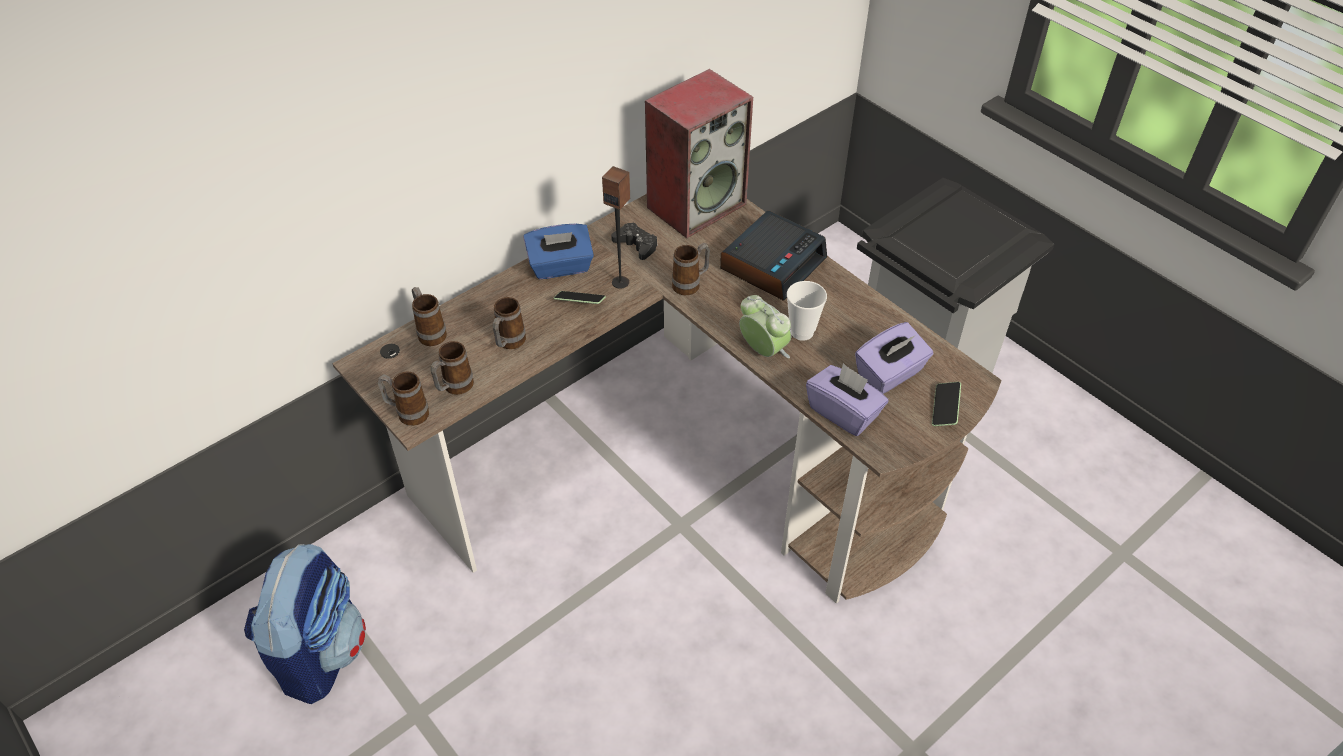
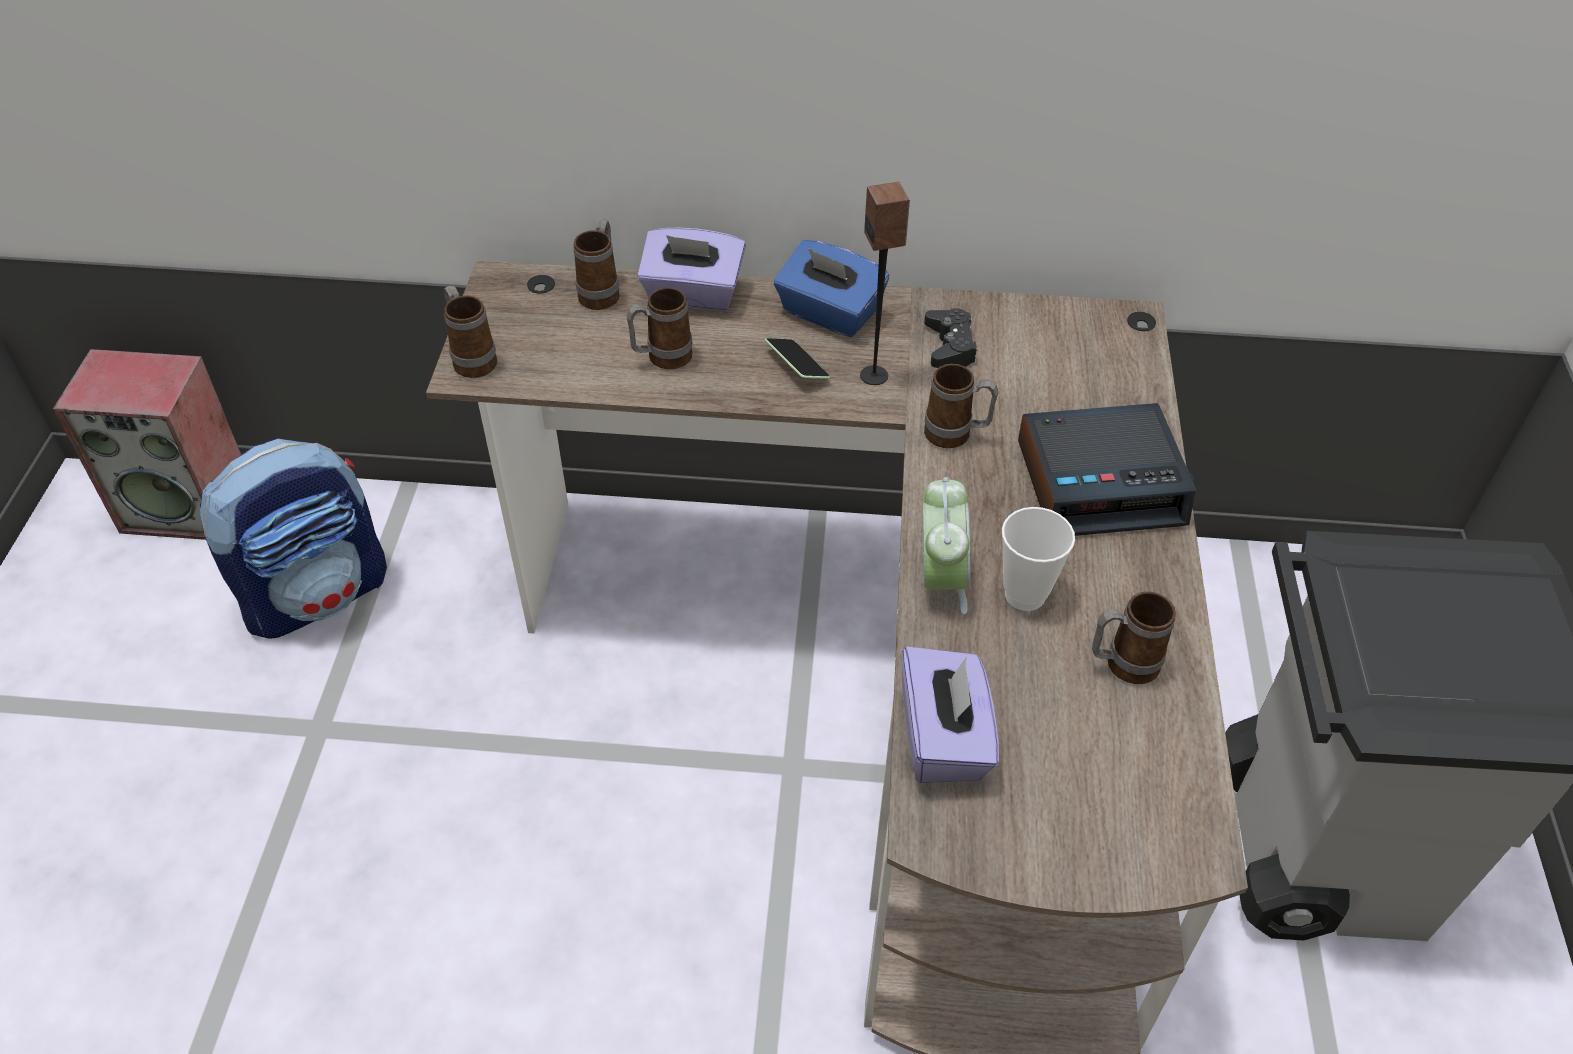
camera: 45 degrees right, 0 degrees up
mug [430,341,474,395] -> mug moved to [1092,592,1176,684]
speaker [645,69,753,238] -> speaker moved to [53,349,241,540]
purple tissue box [855,322,933,394] -> purple tissue box moved to [637,228,746,311]
phone [932,382,961,426] -> none

